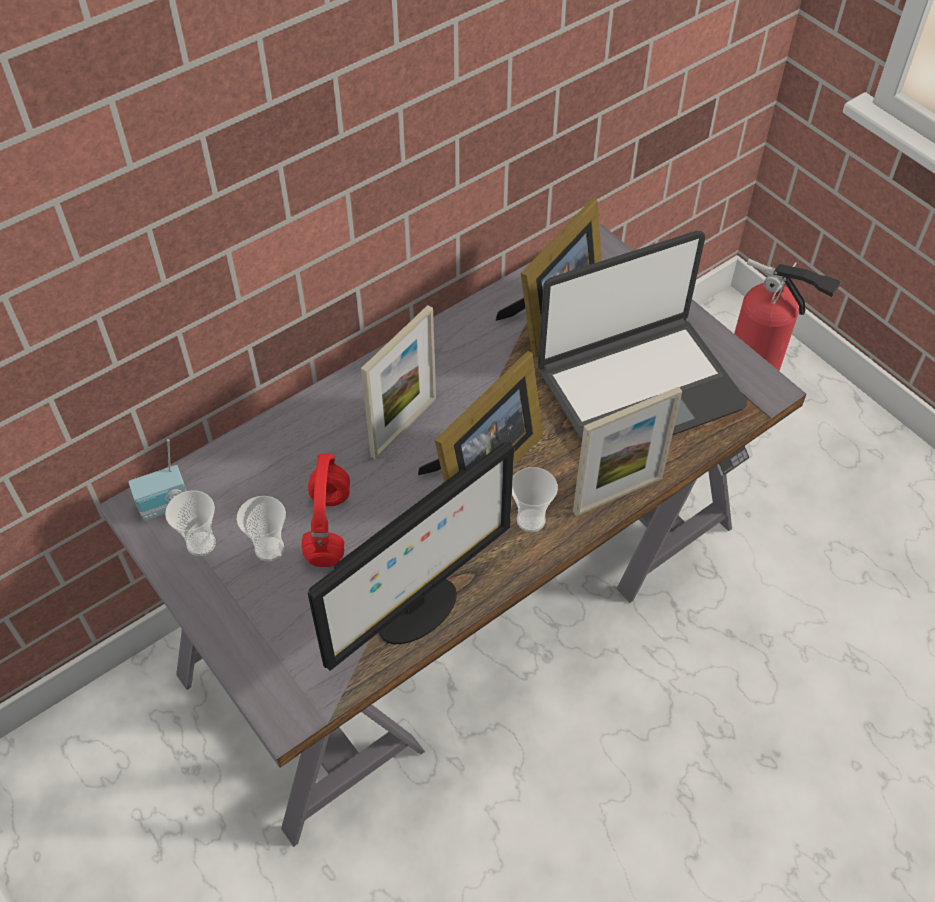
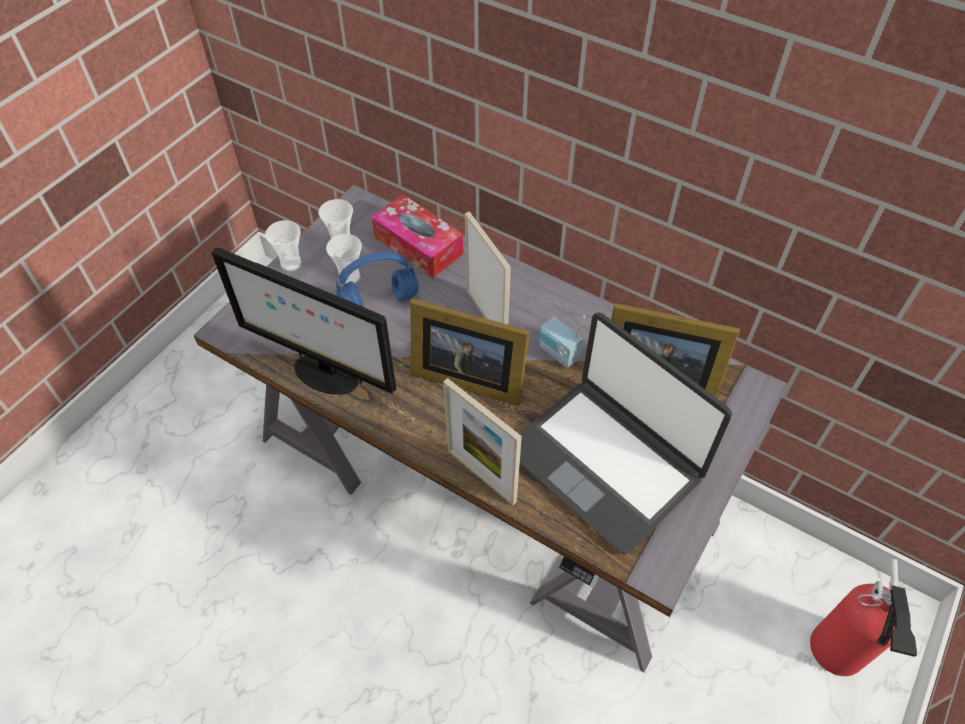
camera: 70 degrees right, 0 degrees up
radio [128,439,186,521] -> radio moved to [539,316,585,368]
red headphones [301,454,350,567] -> blue headphones [336,252,419,307]
picture frame [361,305,436,460] -> picture frame turned 135 degrees counterclockwise [465,211,511,324]
cup [512,467,558,532] -> cup moved to [265,220,302,271]
none -> tissue box [372,195,463,278]

